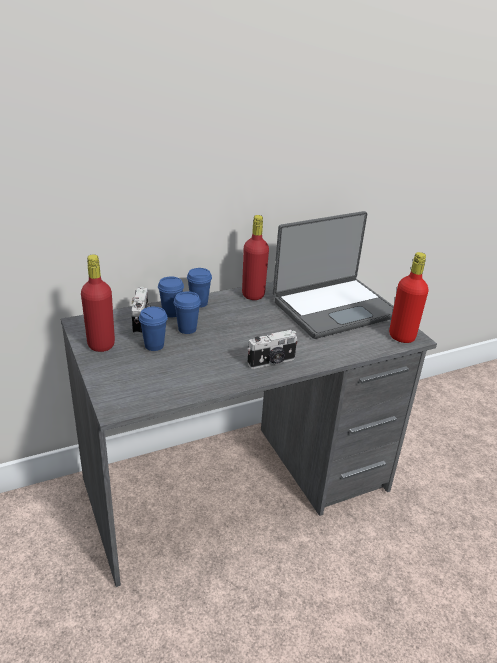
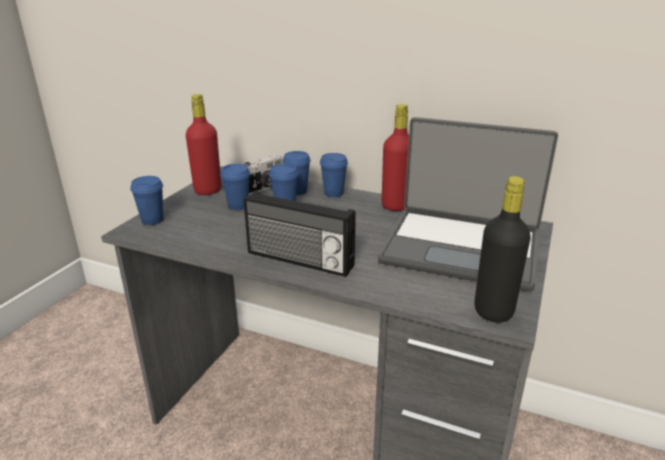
camera: 50 degrees right, 5 degrees down
camera [247,330,298,369] -> radio [244,191,356,277]
red bottle [389,252,429,343] -> black bottle [475,176,531,323]
none -> blue cup [130,176,163,225]

